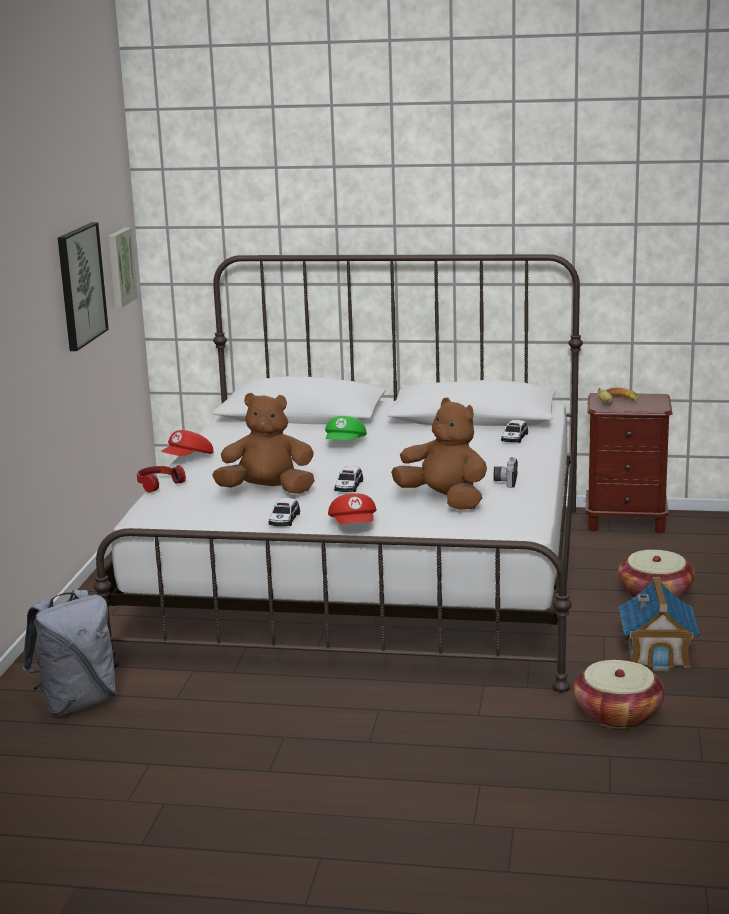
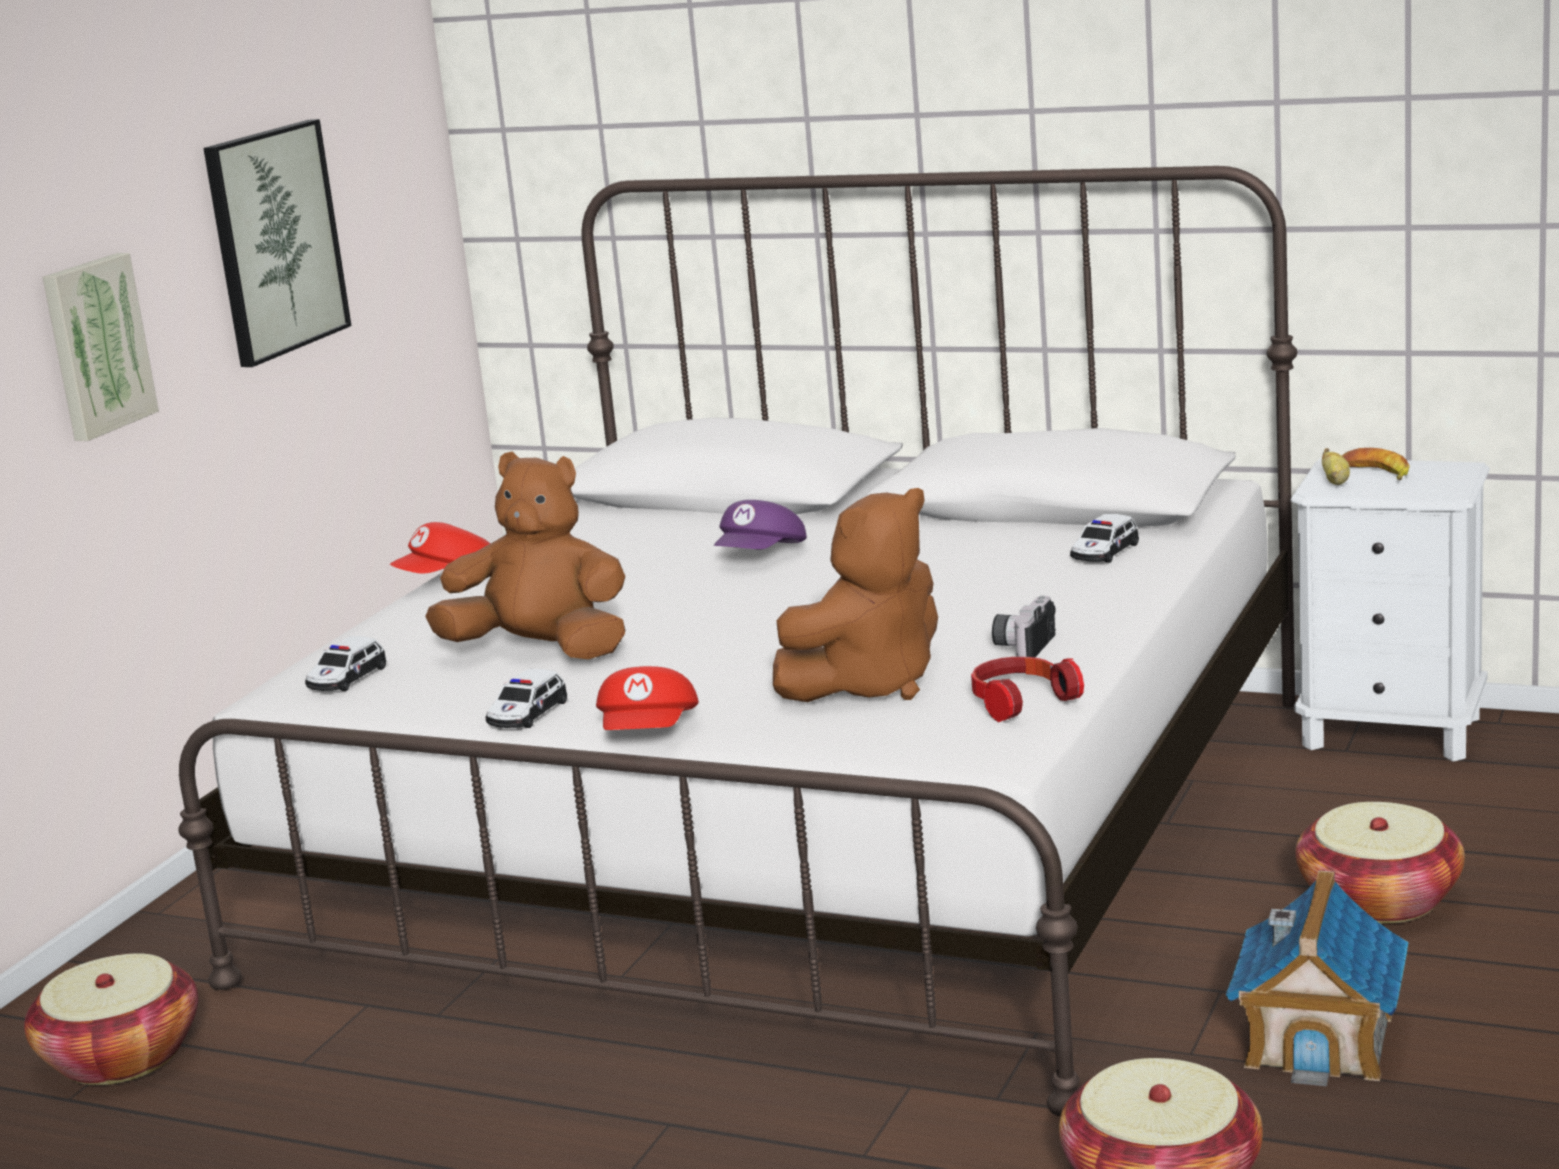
camera: 15 degrees right, 0 degrees up
grey backpack [23,590,117,716] -> basket [24,953,198,1085]
picture [108,228,138,308] -> picture moved to [43,253,159,441]
headphones [137,465,186,493] -> headphones moved to [971,657,1084,722]
green cap [325,416,367,440] -> purple cap [714,500,807,549]
toy car [334,466,363,492] -> toy car moved to [305,636,386,691]
brown plush toy [391,398,487,510] -> brown plush toy turned 90 degrees clockwise [773,488,938,702]
brown nightstand [585,393,673,534] -> white nightstand [1290,458,1490,762]

